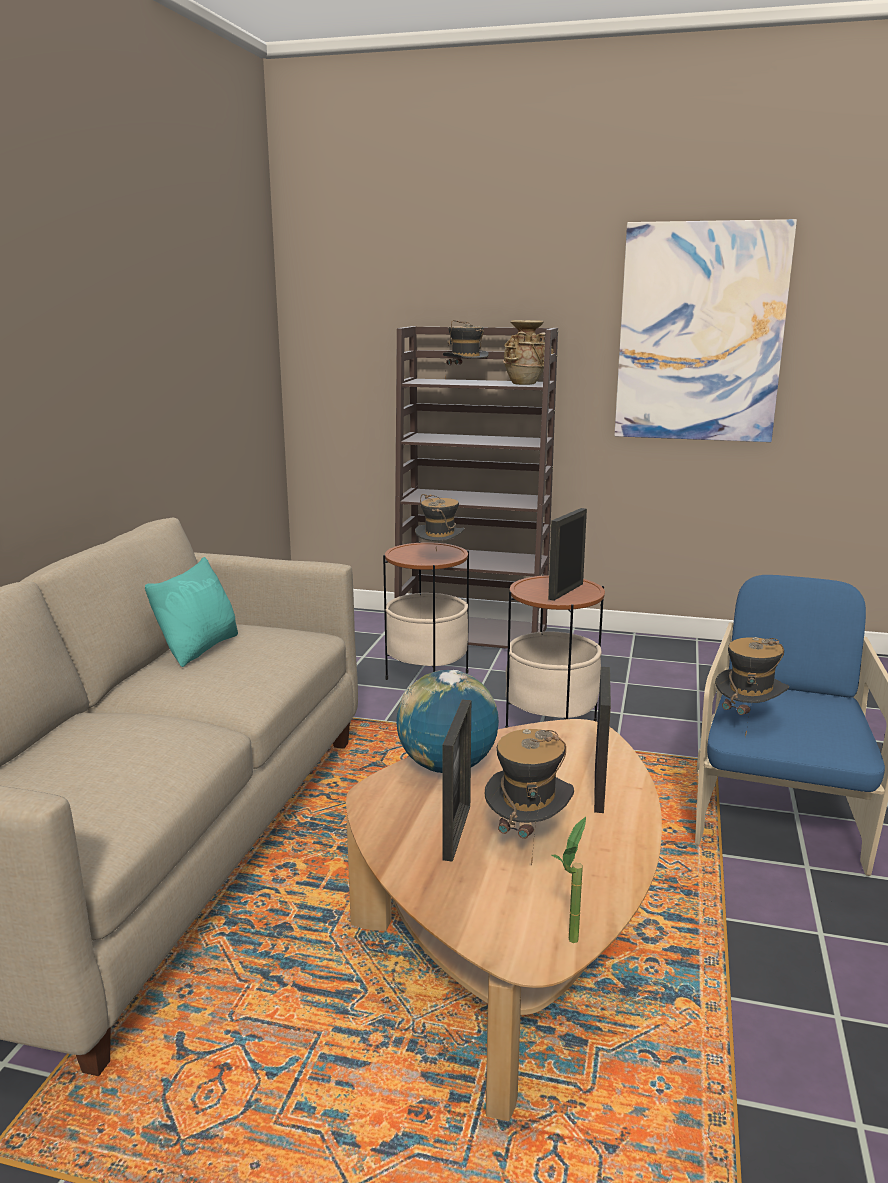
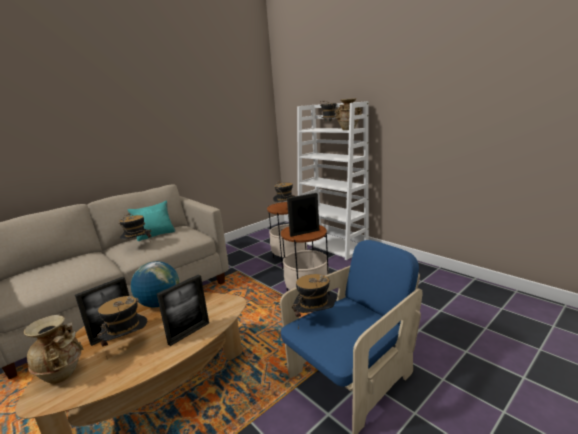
camera: 35 degrees right, 0 degrees up
brown bookcase [394,326,558,649] -> white bookcase [297,101,369,260]
potted plant [551,817,586,943] -> none
picture [614,219,797,442] -> none
none -> beige vase [24,315,83,384]
none -> hat [119,213,151,239]

